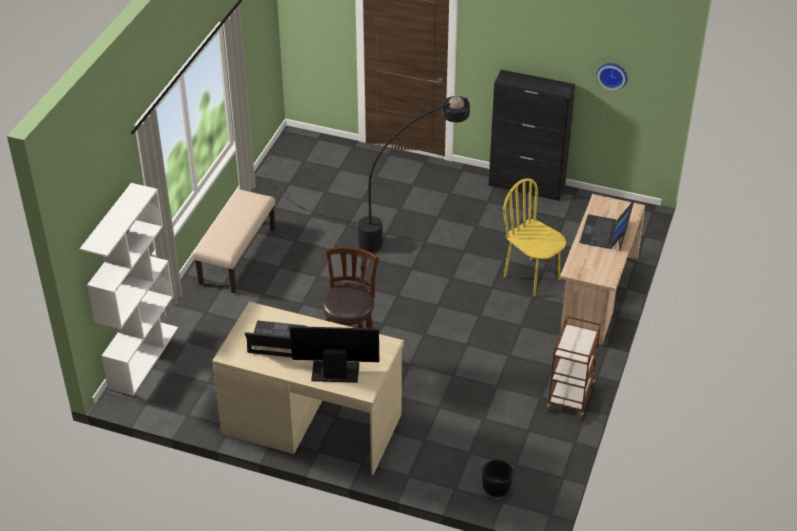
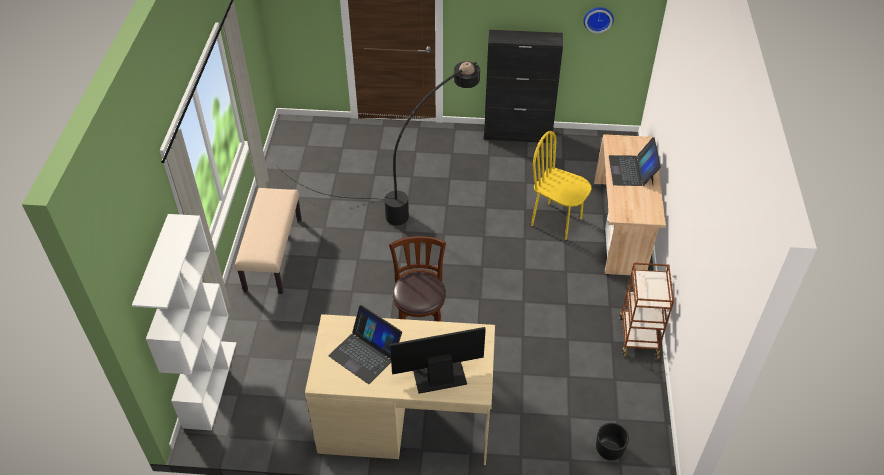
camera: 15 degrees left, 5 degrees up
laptop [245,321,307,357] -> laptop turned 135 degrees counterclockwise [329,305,402,384]

